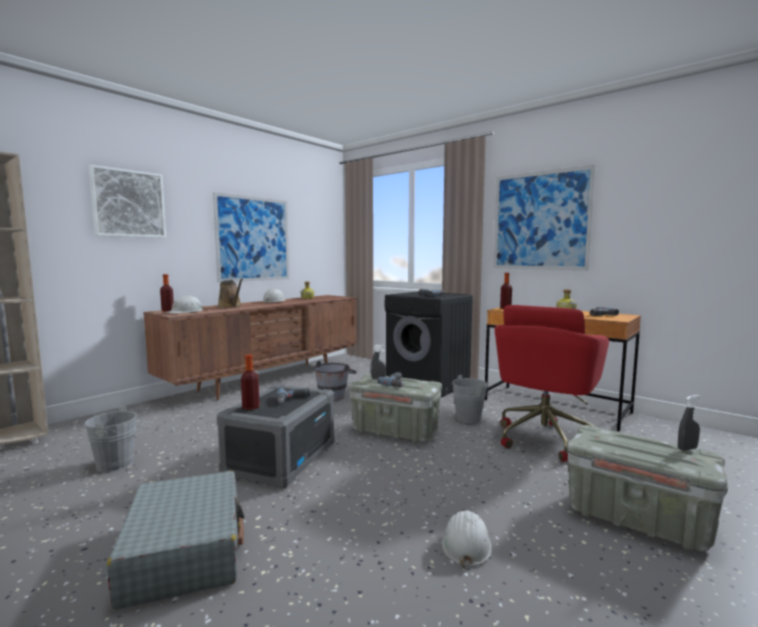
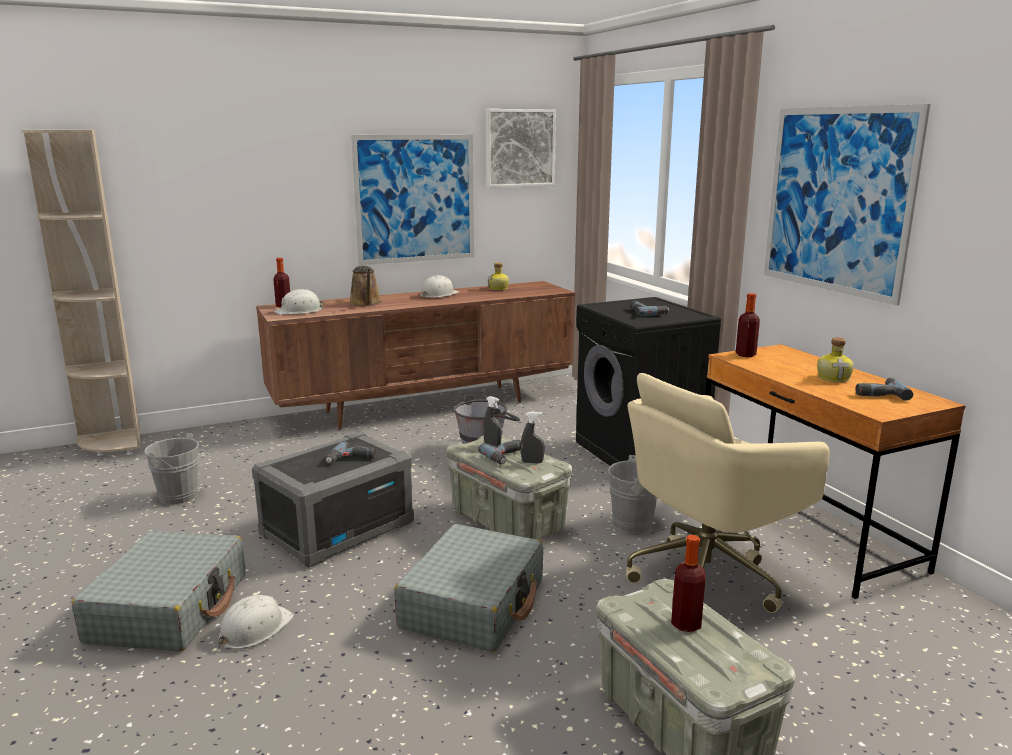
camera: 25 degrees right, 10 degrees up
picture [89,165,166,238] -> picture moved to [486,109,556,188]
bottle [241,354,260,410] -> bottle moved to [671,535,706,632]
white hard hat [442,510,492,568] -> white hard hat moved to [218,595,294,649]
red office chair [494,305,609,462] -> beige office chair [626,373,830,613]
grey spray bottle [678,395,700,451] -> grey spray bottle moved to [521,412,545,463]
none -> grey suitcase [394,524,543,652]

